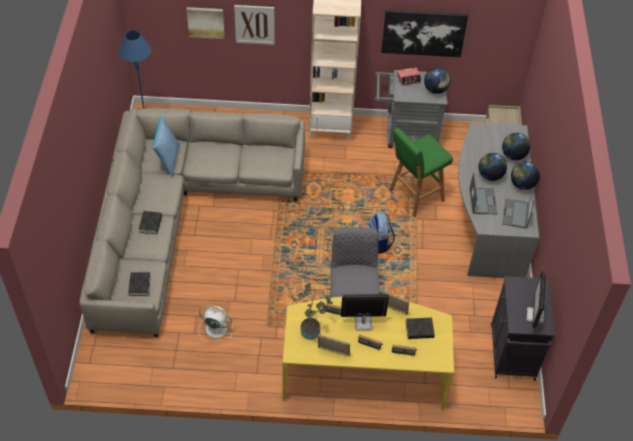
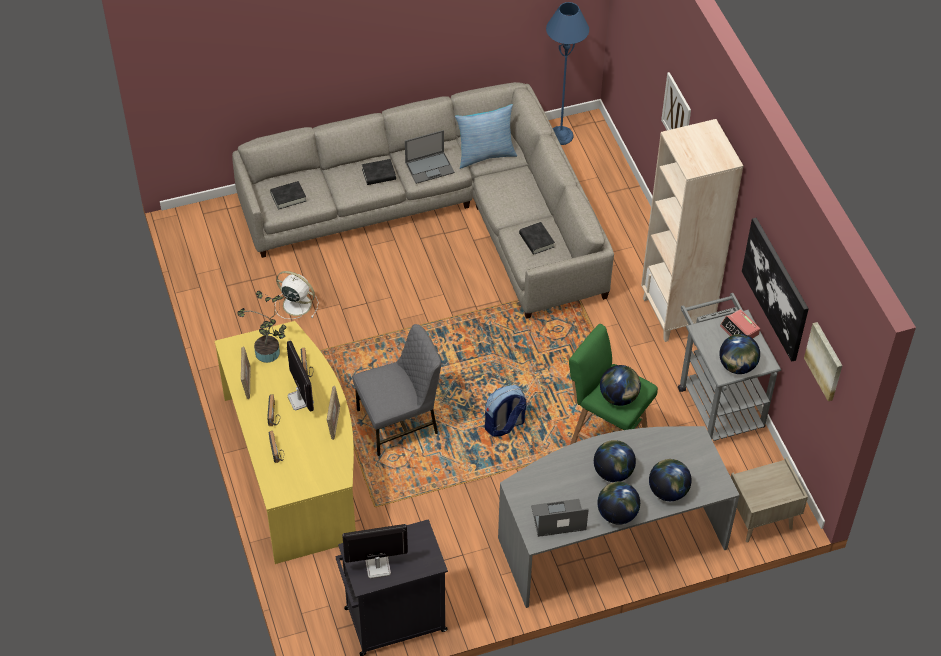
camera: 70 degrees right, 0 degrees up
picture [186,7,225,39] -> picture moved to [804,322,842,401]
white fan [199,306,233,342] -> white fan turned 60 degrees counterclockwise [275,271,318,319]
black book [405,318,435,339] -> black book moved to [519,222,555,255]
laptop [470,172,497,214] -> laptop moved to [405,130,455,184]
none -> globe [600,365,641,406]

